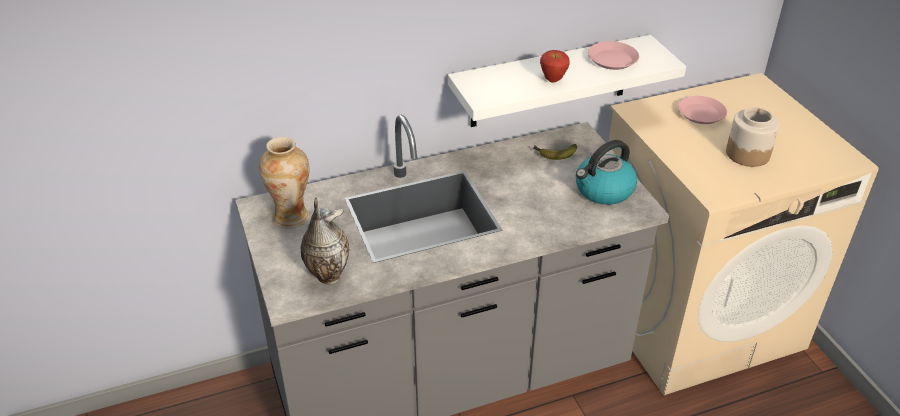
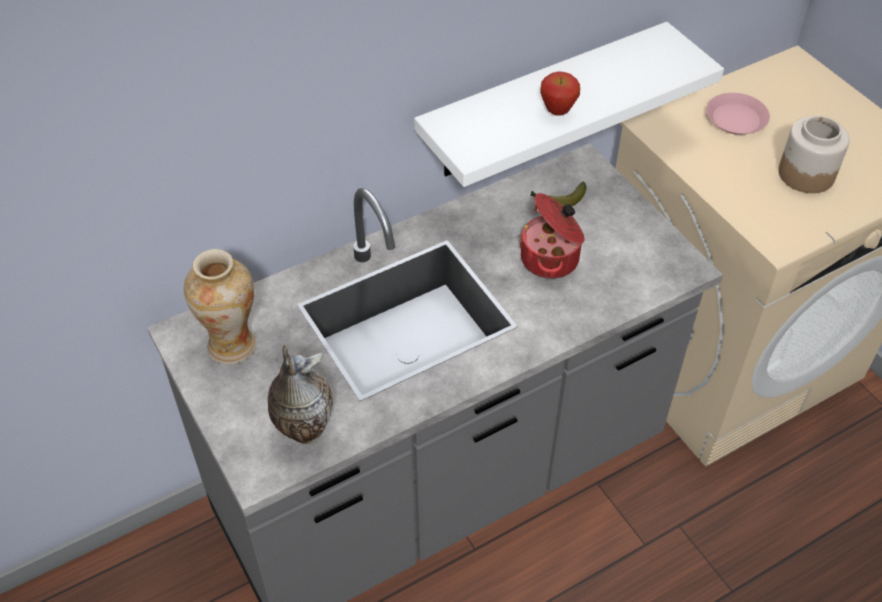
camera: 10 degrees left, 10 degrees up
kettle [576,140,637,205] -> none
pink plate [588,41,639,70] -> none
none -> cooking pot [519,193,584,279]

